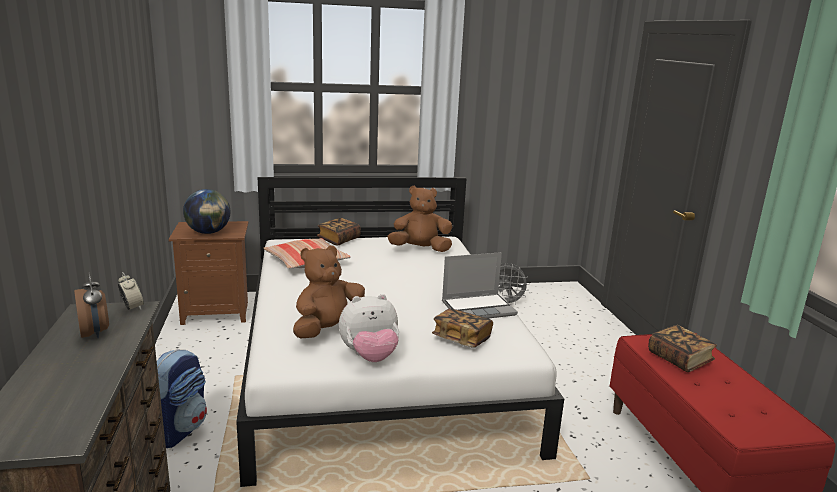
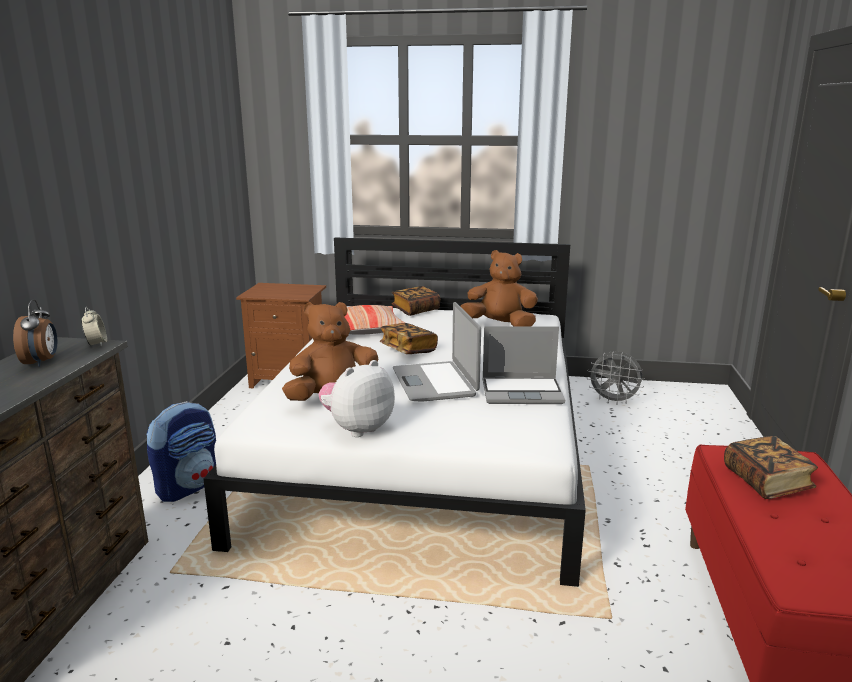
camera: 20 degrees right, 0 degrees up
globe [183,189,230,234] -> none
plush toy [339,294,399,362] -> plush toy turned 135 degrees clockwise [318,360,395,437]
book [432,308,493,348] -> book moved to [380,323,438,354]
none -> laptop [393,302,481,402]

